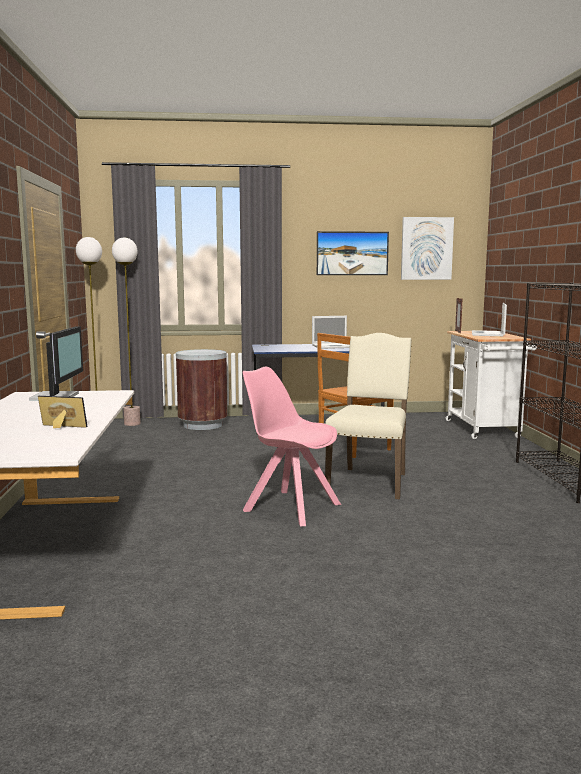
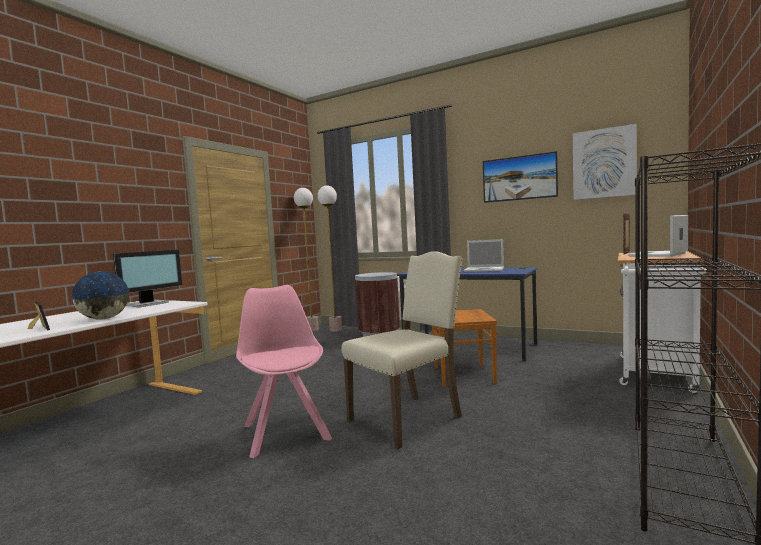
camera: 35 degrees right, 5 degrees down
none -> globe [71,271,130,320]

